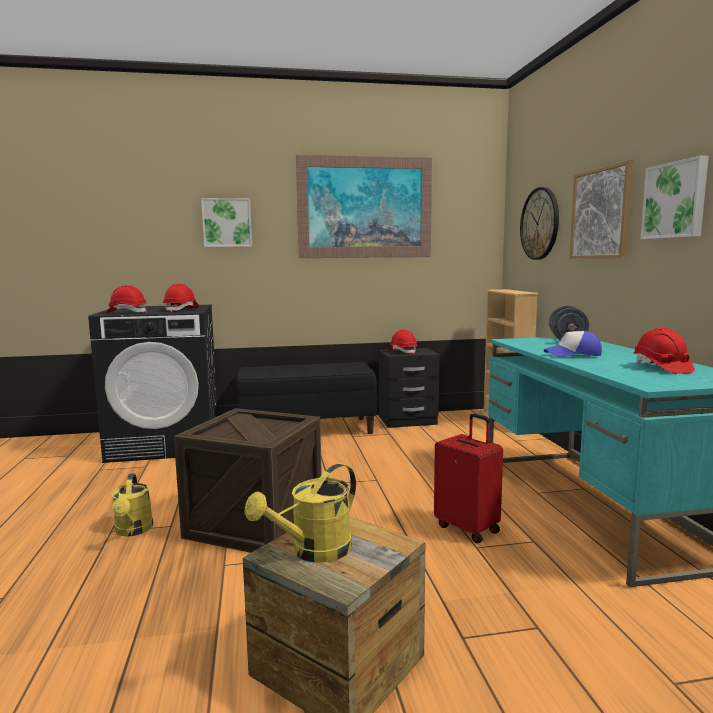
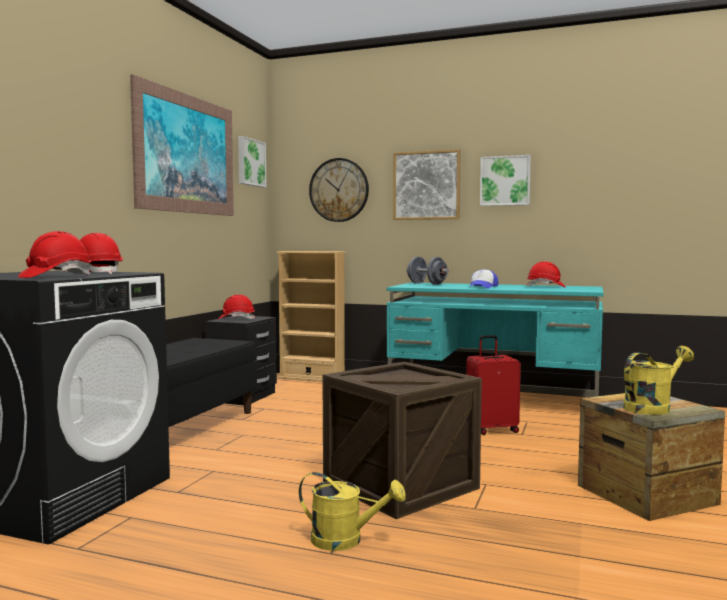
camera: 60 degrees left, 5 degrees down
picture [201,198,252,247] -> picture moved to [238,136,266,187]
yellow watering can [244,463,356,562] -> yellow watering can turned 105 degrees counterclockwise [623,346,694,415]

